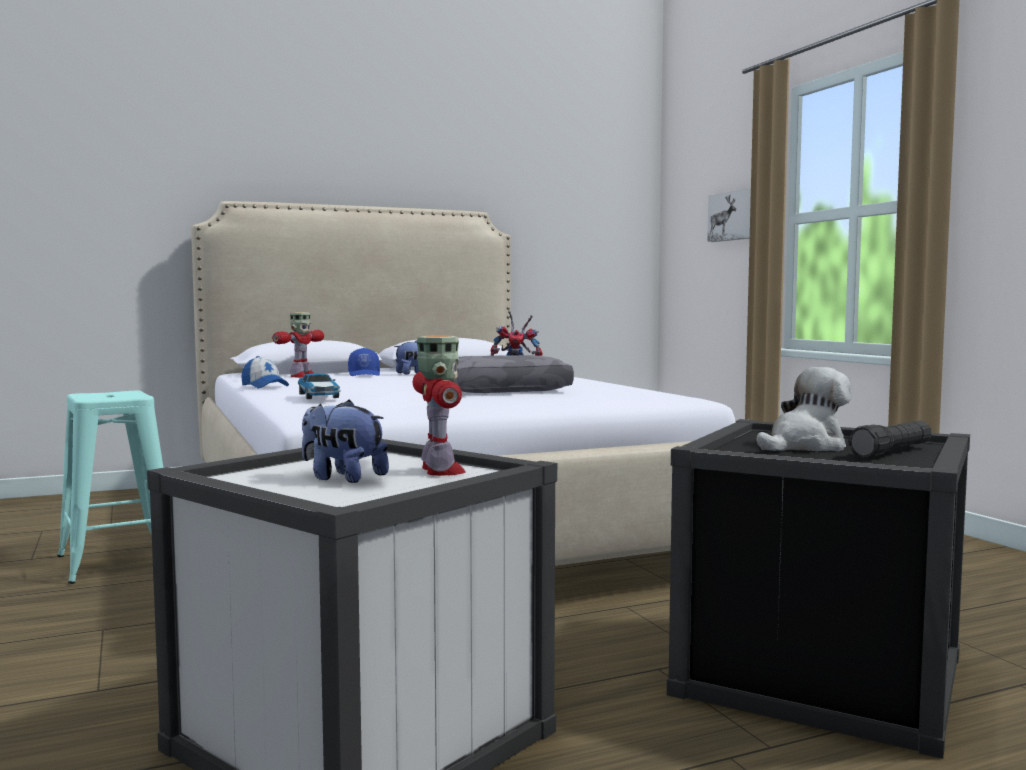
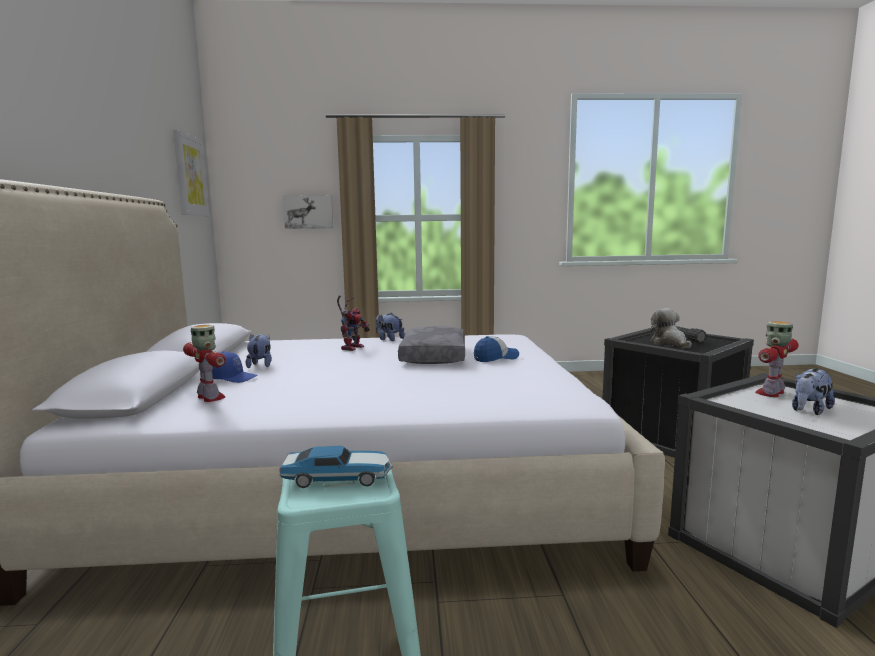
camera: 70 degrees left, 5 degrees up
cap [242,356,289,389] -> cap moved to [474,336,519,362]
toy car [298,373,341,399] -> toy car moved to [279,446,392,488]
toy robot [412,336,466,476] -> toy robot turned 45 degrees counterclockwise [755,321,799,397]
none -> picture [173,130,210,216]
none -> plush toy [376,313,405,341]

